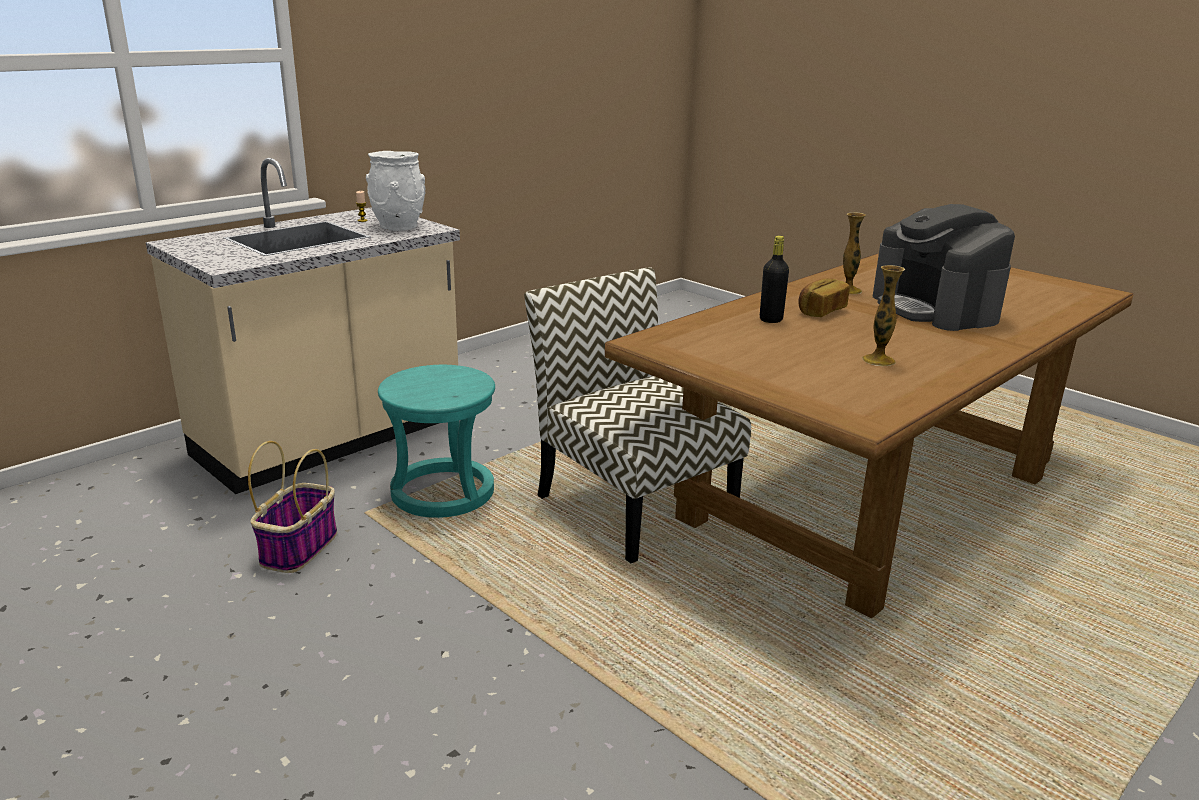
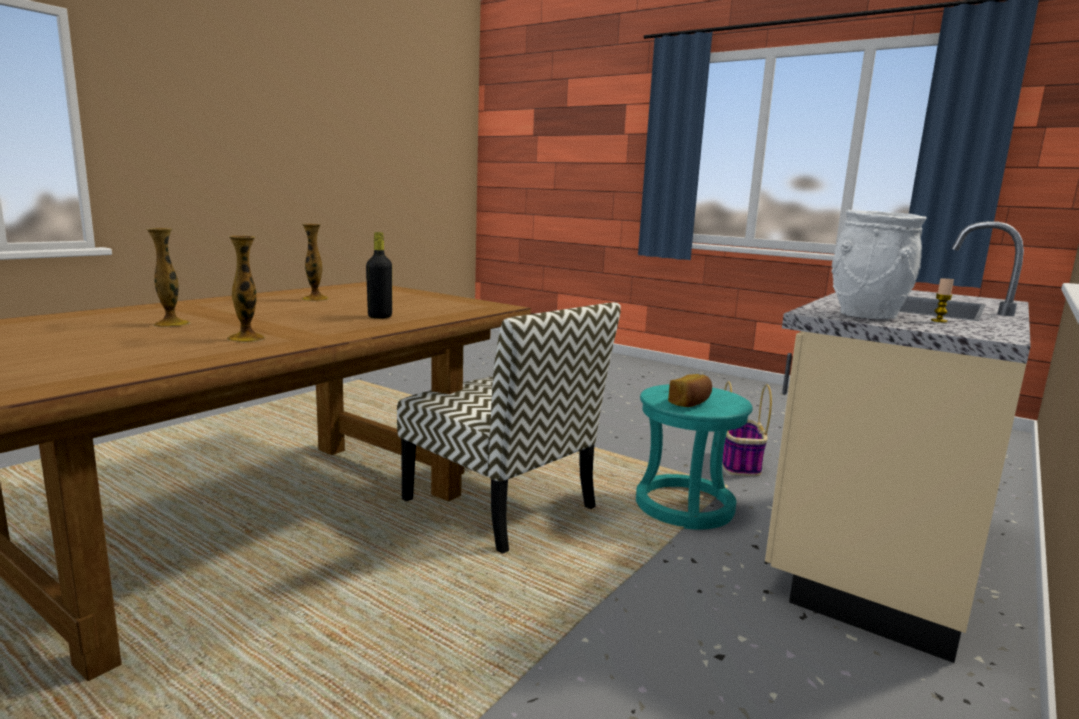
camera: 170 degrees right, 10 degrees down
bread [798,278,850,317] -> bread moved to [668,374,712,407]
coffee machine [873,204,1015,331] -> vase [146,228,190,327]

